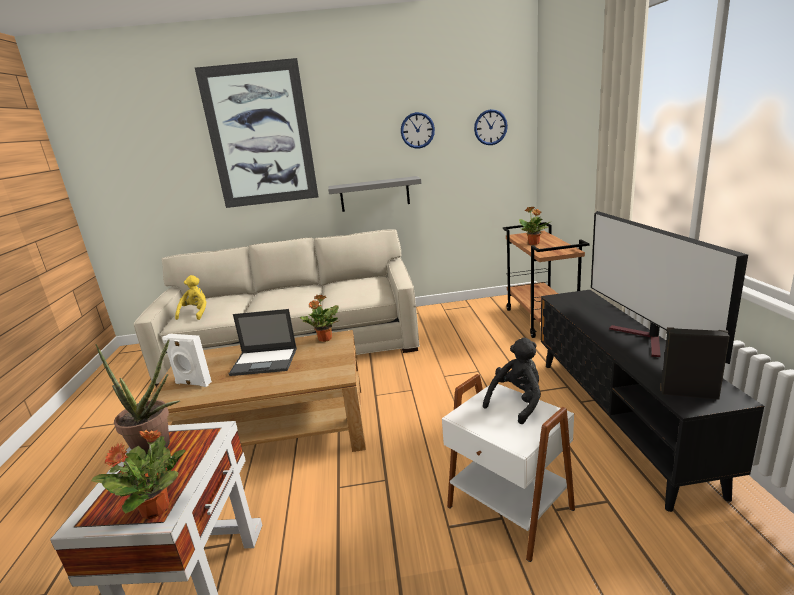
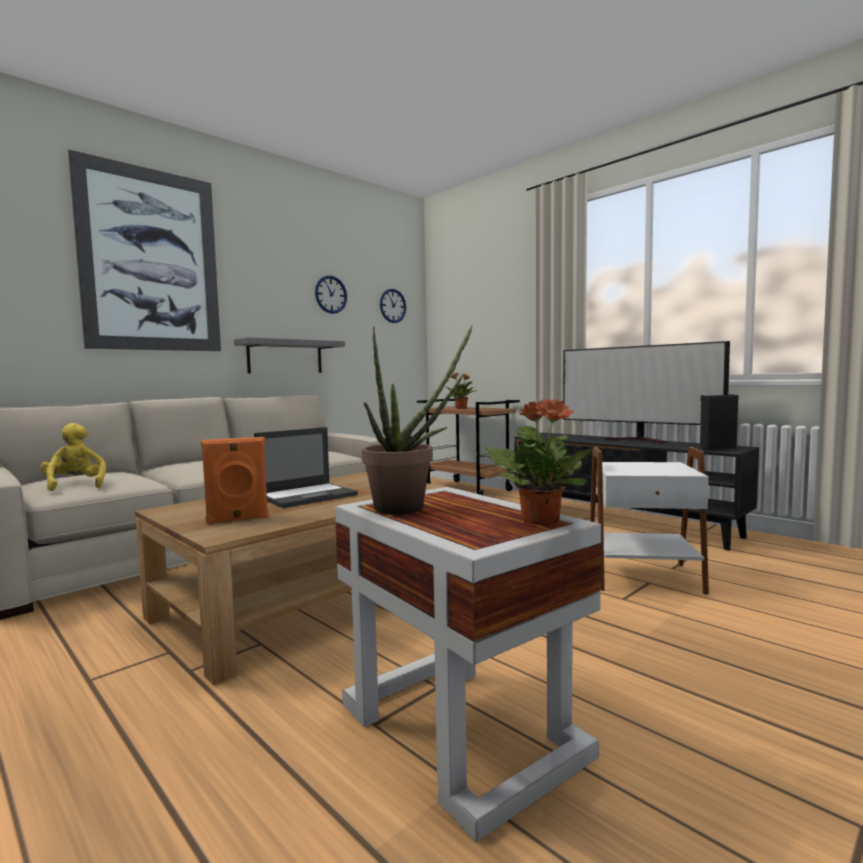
camera: 40 degrees left, 15 degrees down
white speaker [162,334,212,387] -> orange speaker [201,437,269,524]
potted plant [299,295,339,342] -> none
black plush toy [483,337,541,424] -> none

